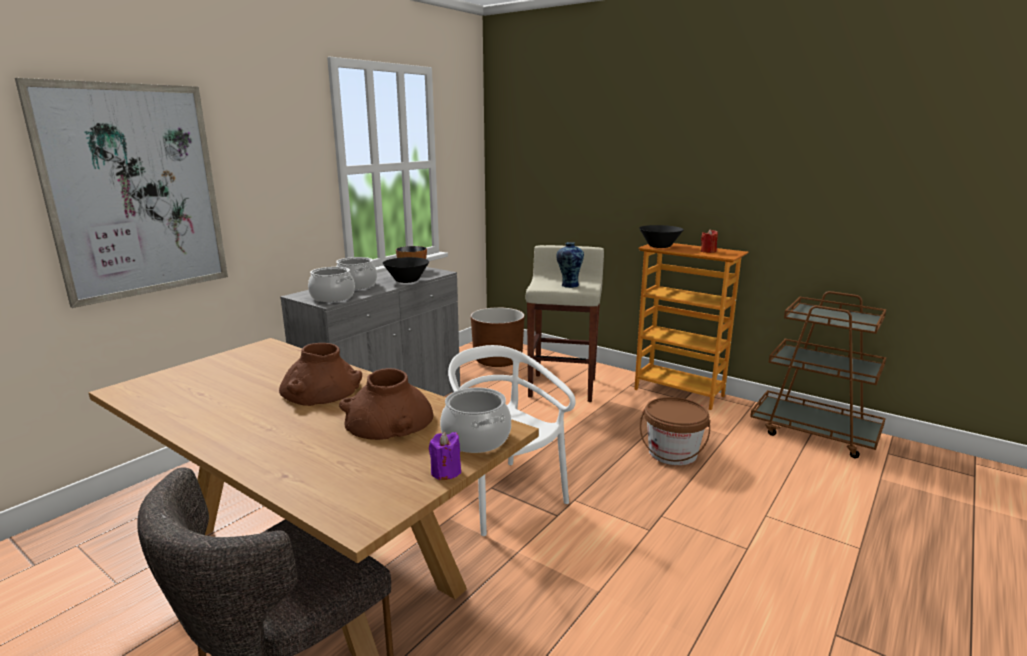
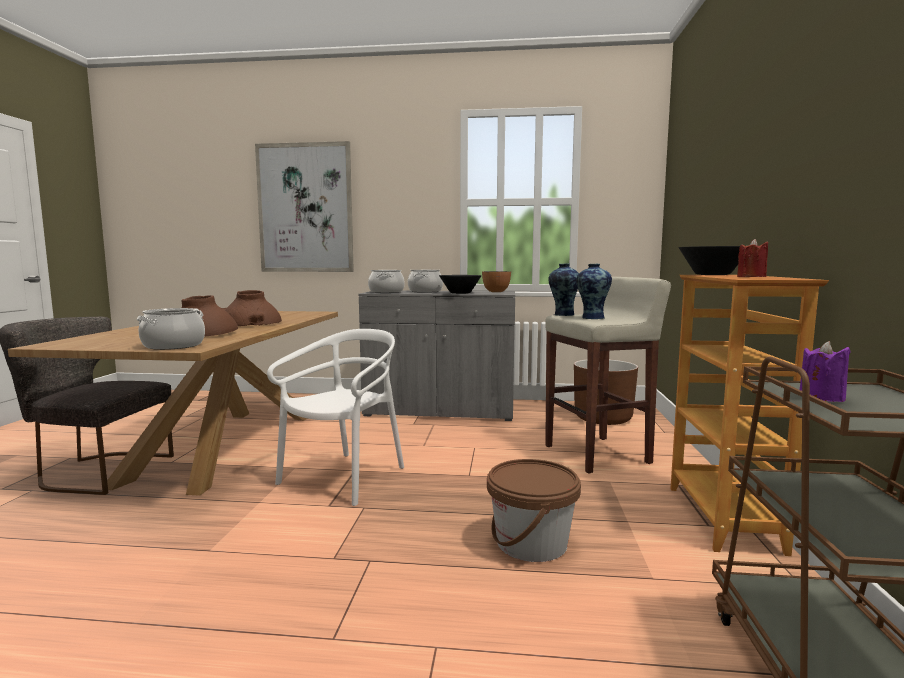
camera: 60 degrees right, 10 degrees down
purple candle [429,432,461,480] -> purple candle moved to [800,341,851,402]
none -> vase [549,263,579,316]

